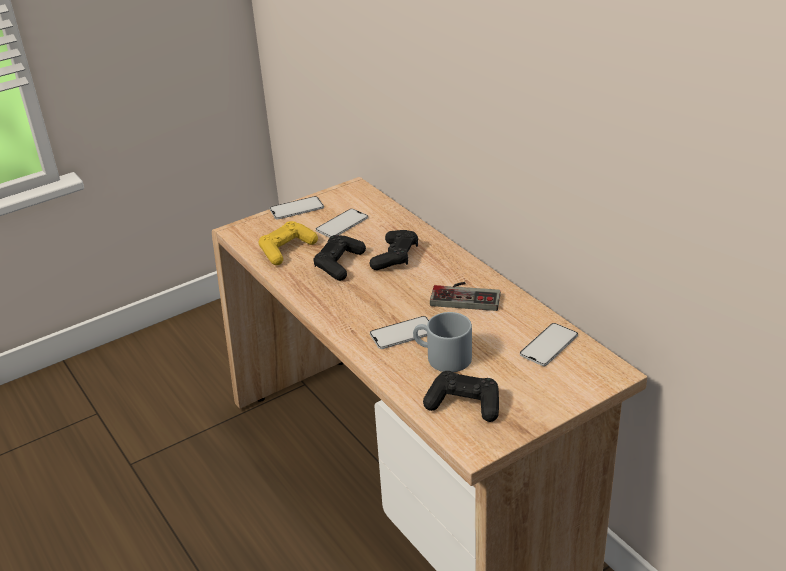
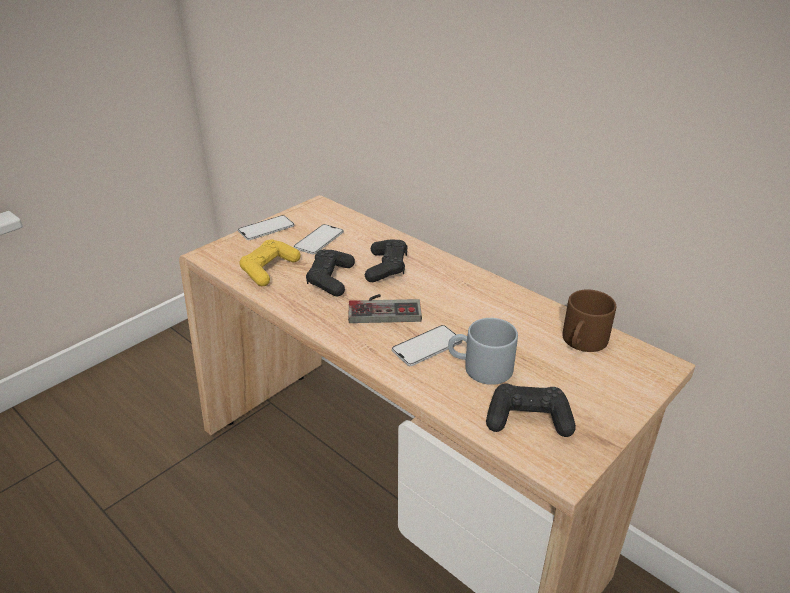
camera: 15 degrees left, 0 degrees up
game controller [430,282,501,311] -> game controller moved to [348,294,422,323]
phone [520,323,578,366] -> brown mug [562,289,616,352]

